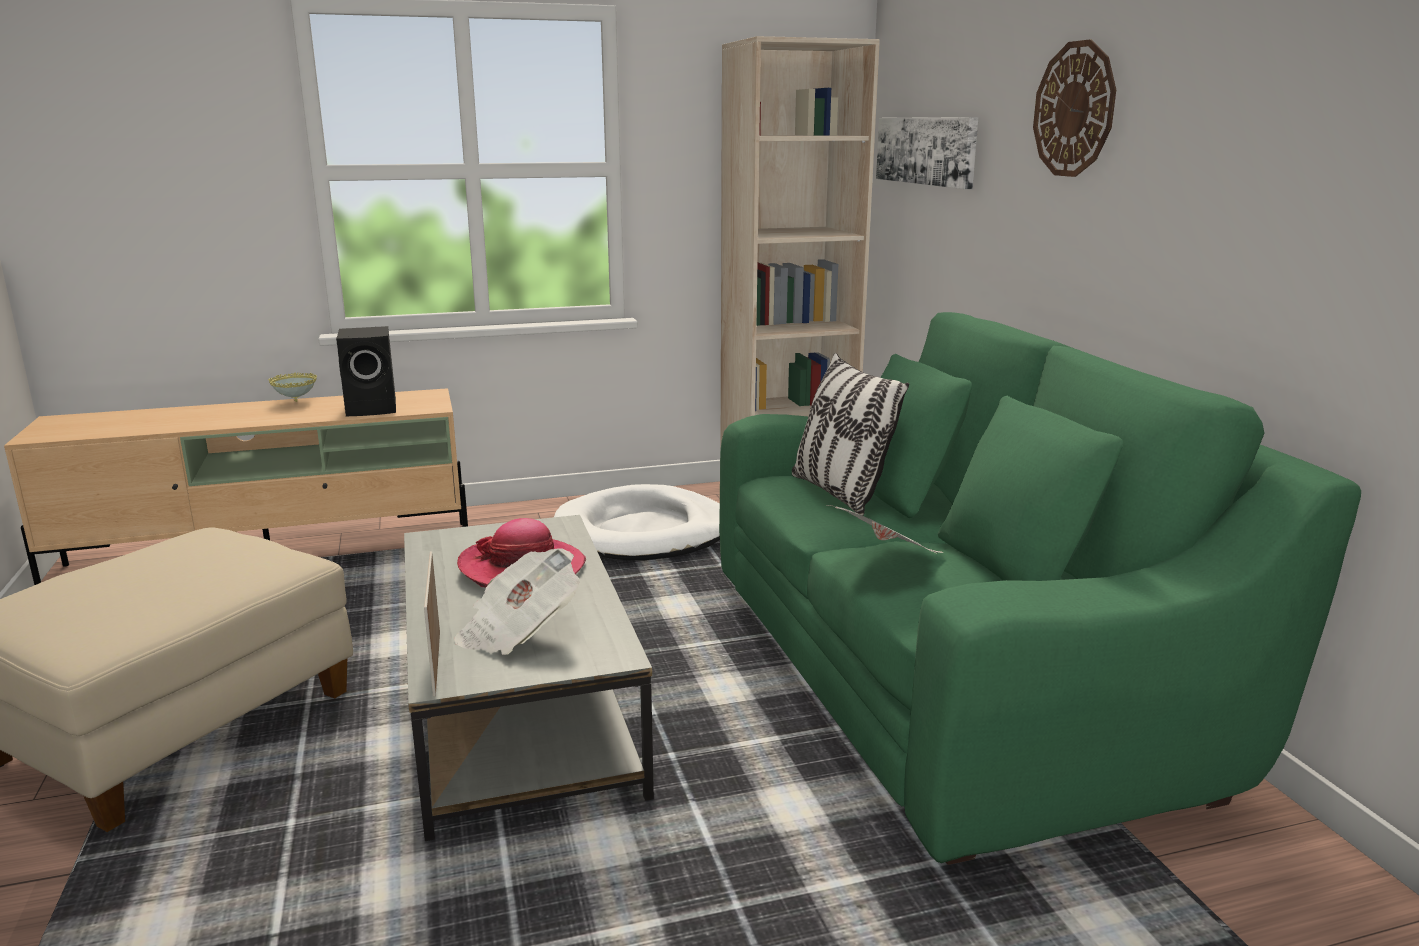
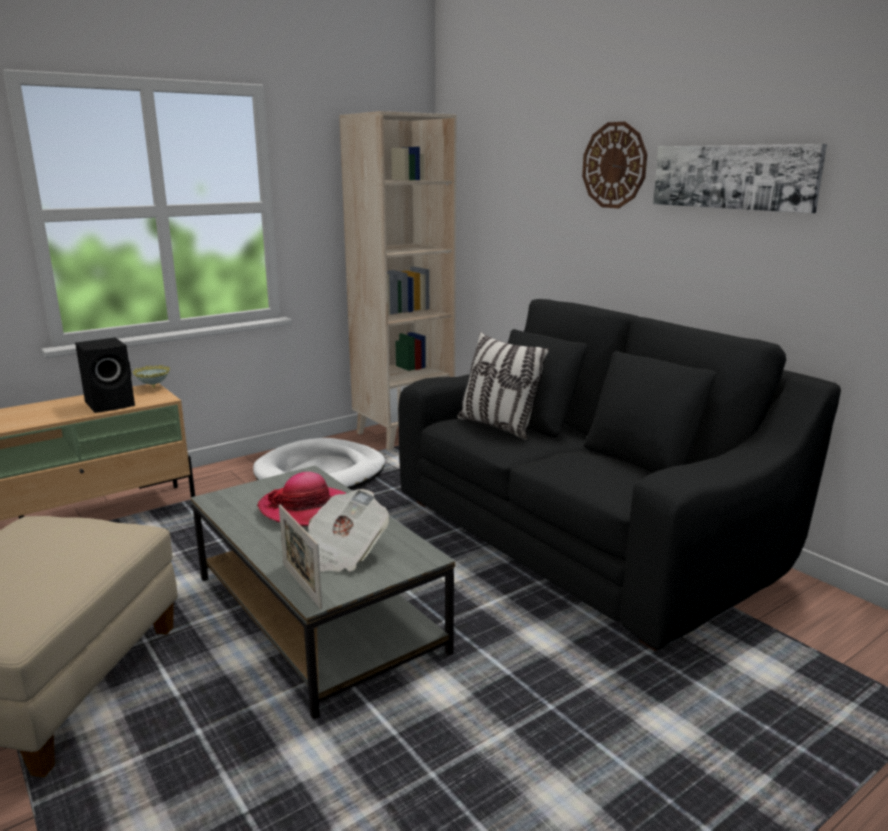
camera: 20 degrees left, 0 degrees up
bowl [268,372,317,402] -> bowl moved to [133,365,170,388]
green sofa [719,312,1361,865] -> black sofa [398,299,841,651]
newspaper [826,505,944,554] -> none
picture [876,117,979,189] -> picture moved to [653,144,827,213]

